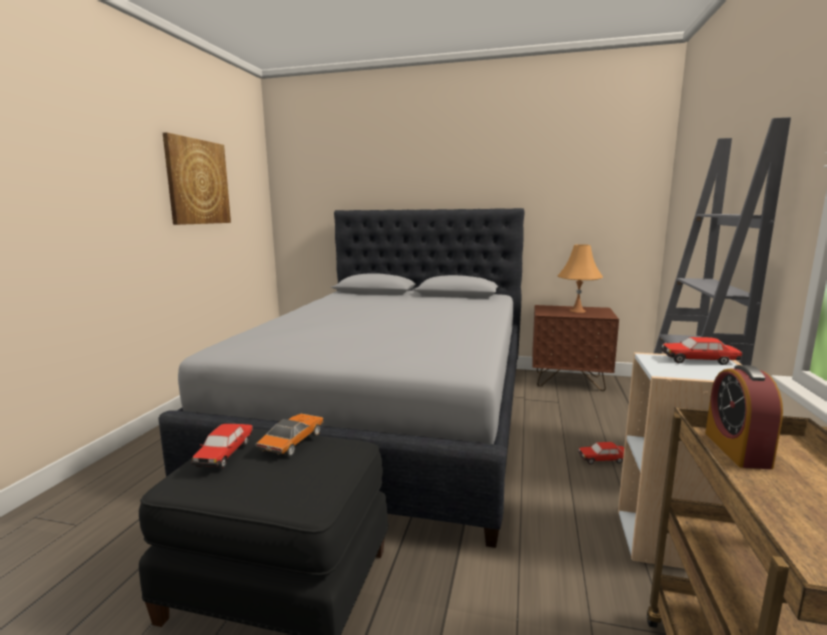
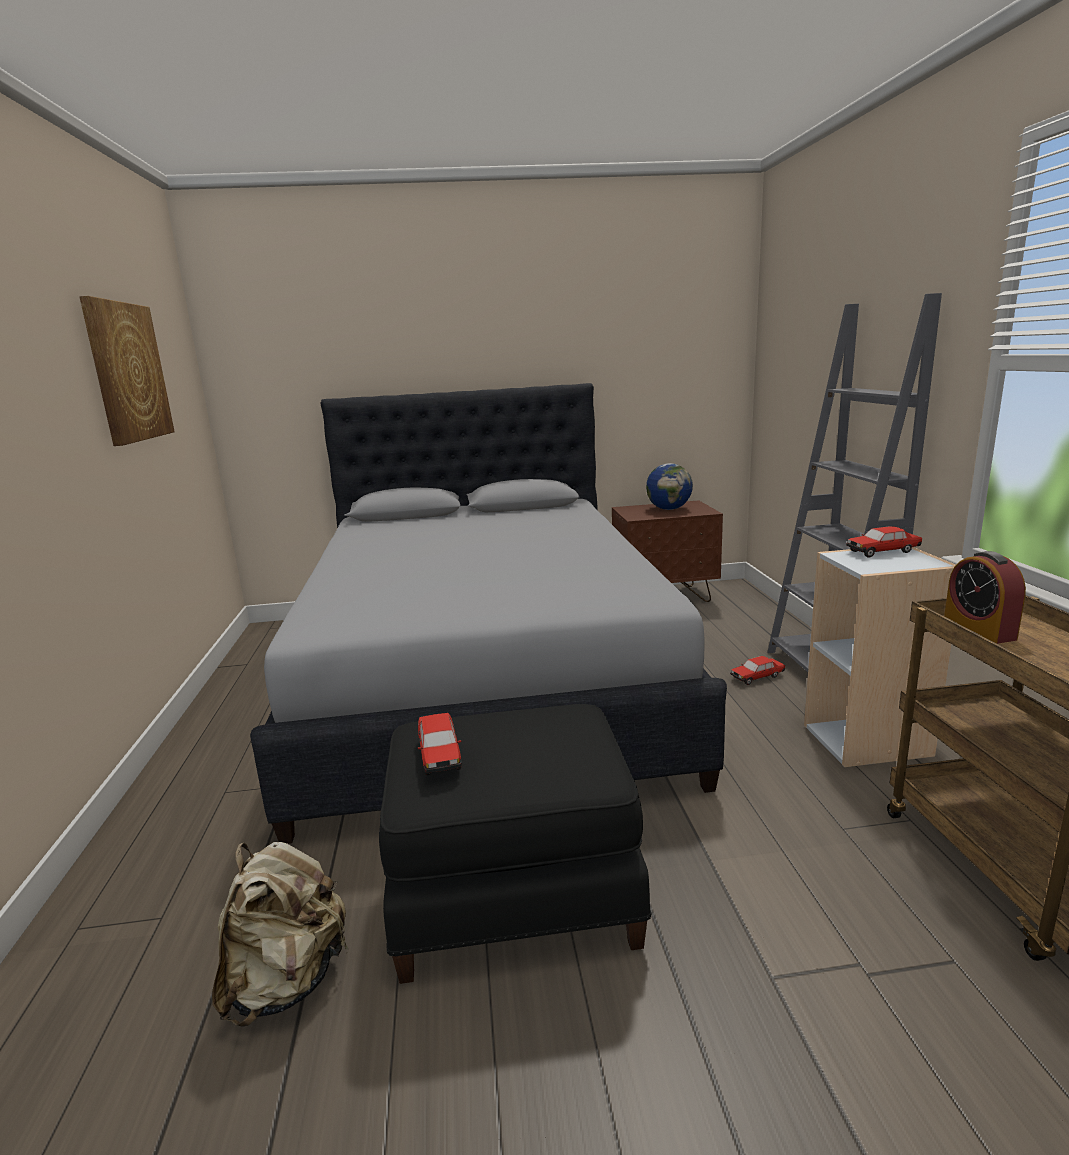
camera: 20 degrees left, 5 degrees up
toy car [255,414,324,457] -> none
orange table lamp [558,244,603,313] -> globe [646,463,693,510]
none -> beige backpack [212,842,349,1027]

